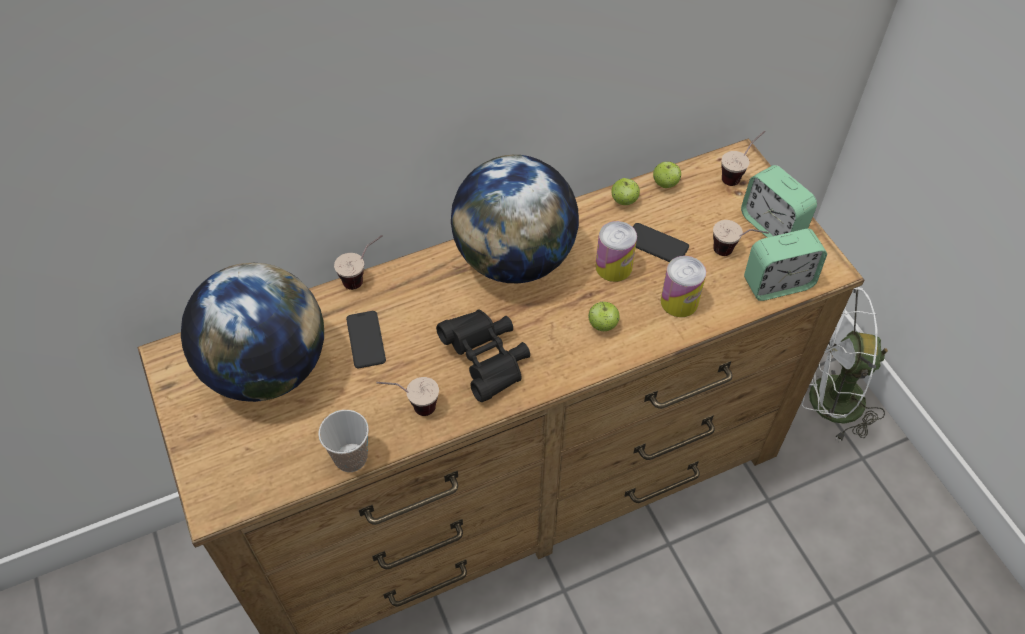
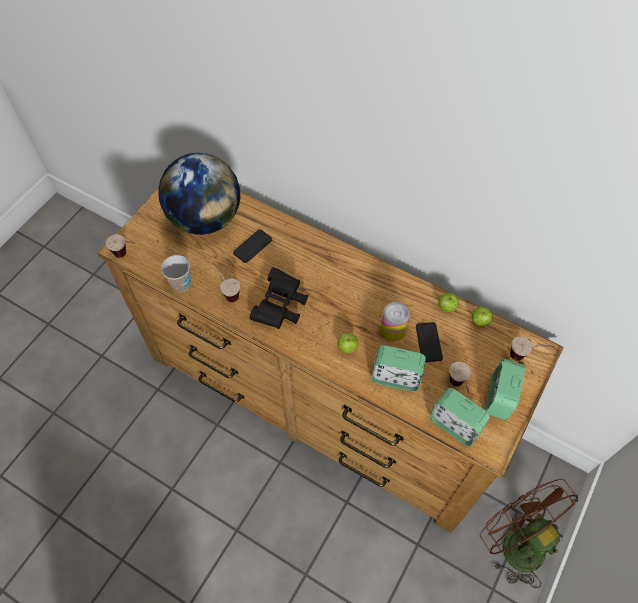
camera: 55 degrees right, 5 degrees up
cup [334,235,383,290] -> cup moved to [106,234,134,258]
globe [451,155,579,283] -> none
can [661,256,706,317] -> alarm clock [372,345,426,392]
white fan [801,287,888,443] -> brown fan [480,479,578,588]

